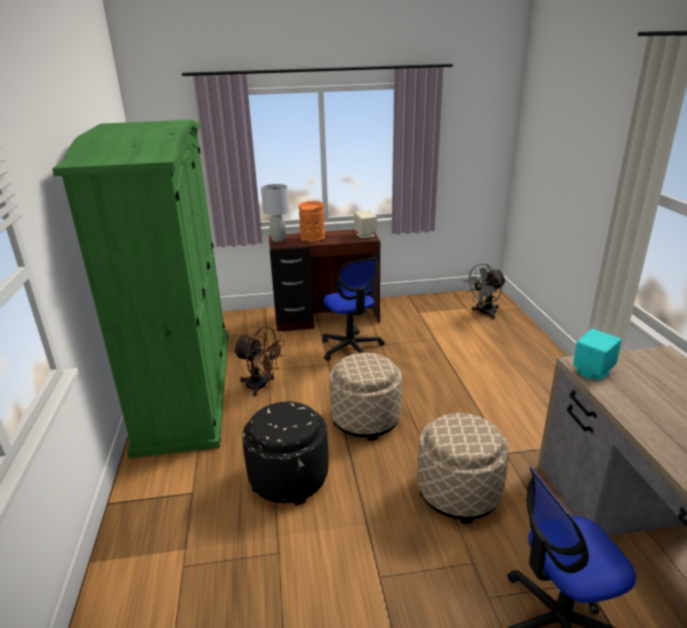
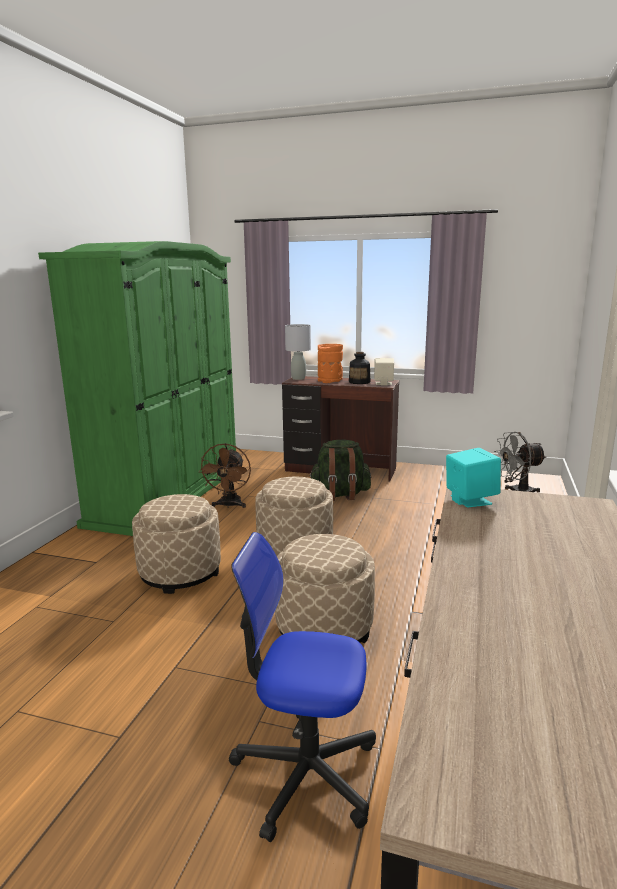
camera: 25 degrees right, 10 degrees down
brown fan [233,326,285,396] -> brown fan turned 45 degrees clockwise [198,443,251,508]
black ottoman [242,402,328,505] -> beige ottoman [132,494,221,594]
office chair [322,258,385,361] -> green backpack [309,440,371,501]
none -> bottle [349,352,371,384]

